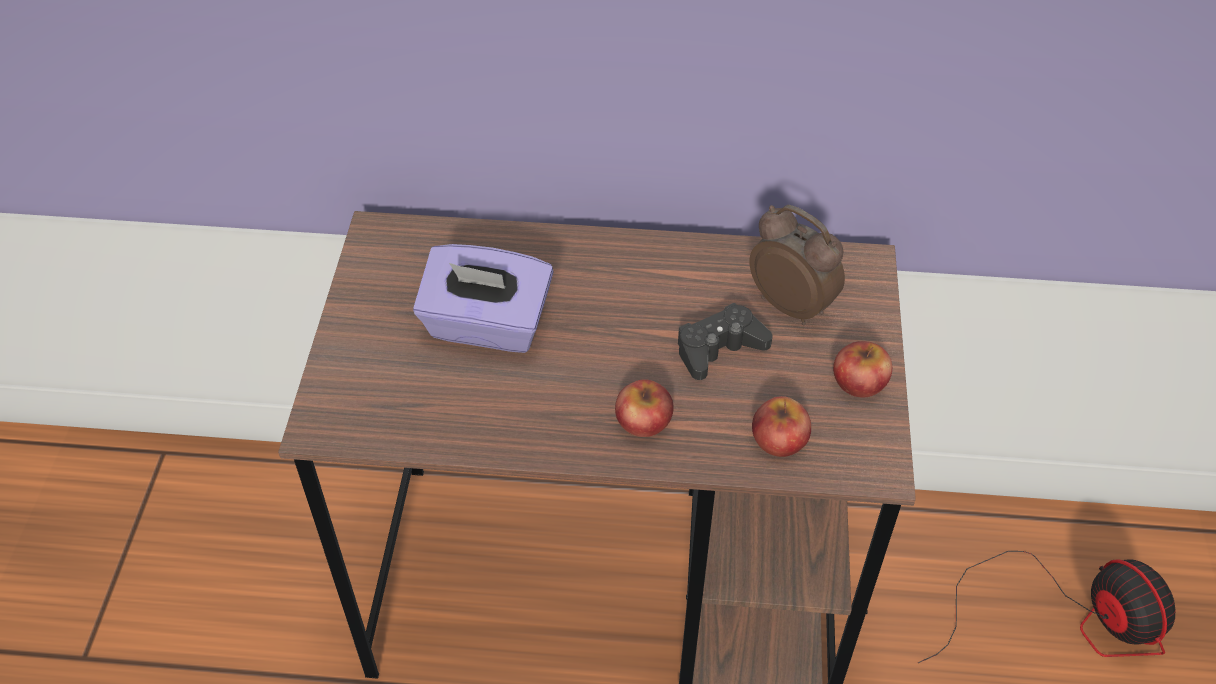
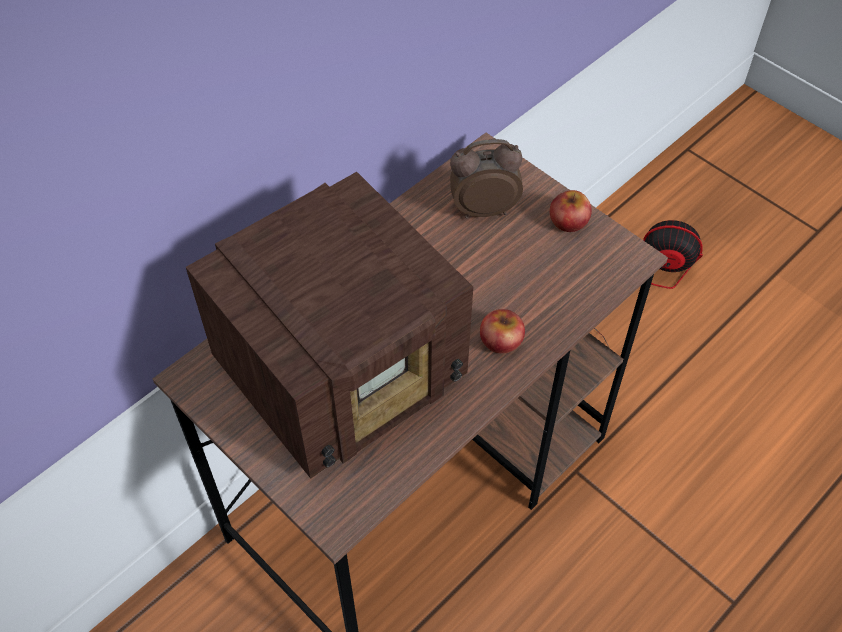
camera: 50 degrees left, 5 degrees up
purple tissue box [413,244,554,353] -> radio [186,172,473,479]
black game controller [678,303,773,380] -> none
apple [752,396,811,457] -> none

